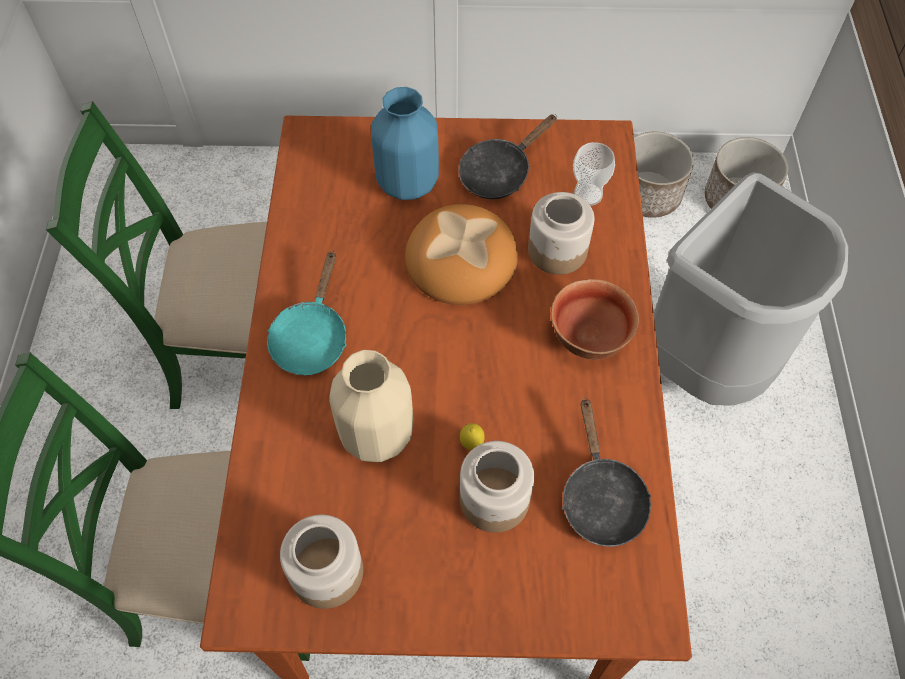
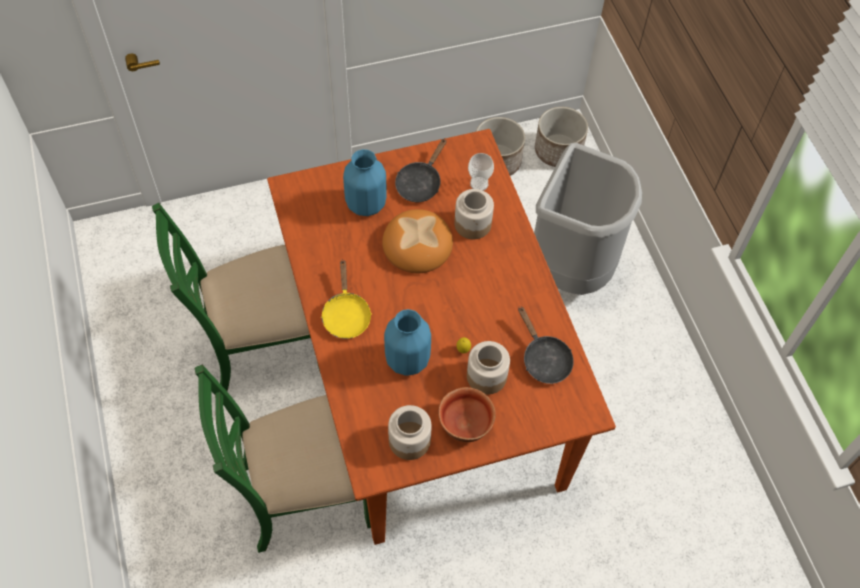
camera: 20 degrees left, 0 degrees up
turquoise frying pan [267,251,347,375] -> yellow frying pan [321,259,372,339]
beige vase [329,350,413,462] -> blue vase [384,309,431,376]
bowl [551,279,639,360] -> bowl moved to [439,387,496,442]

